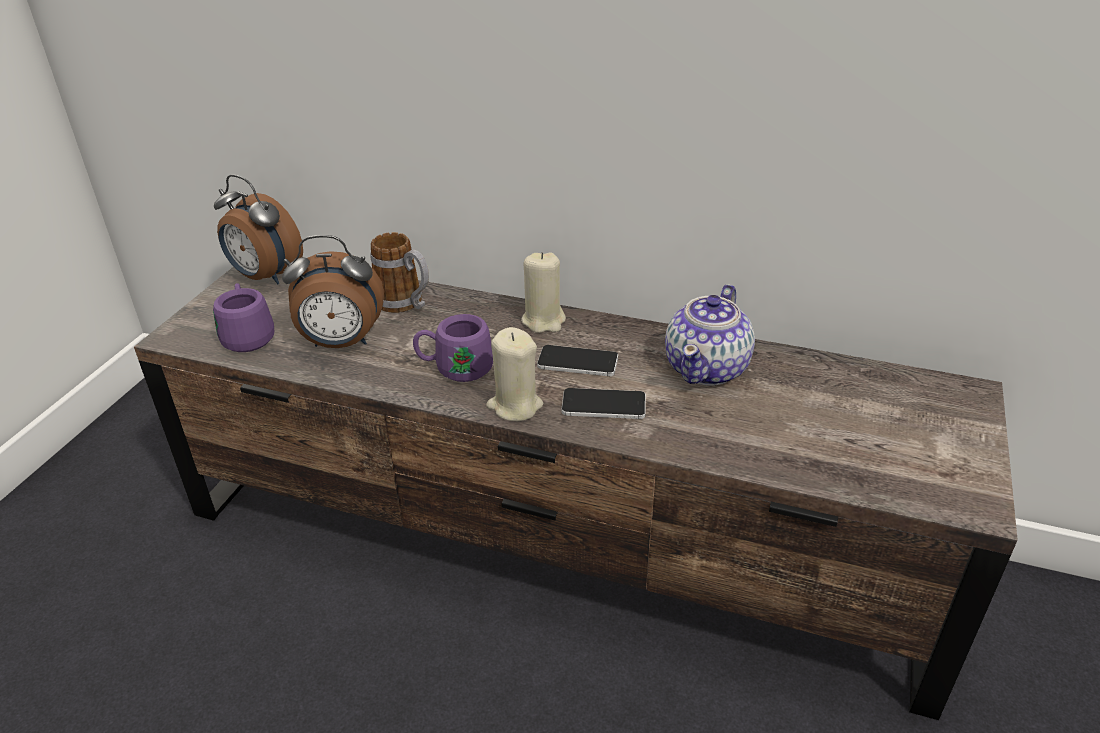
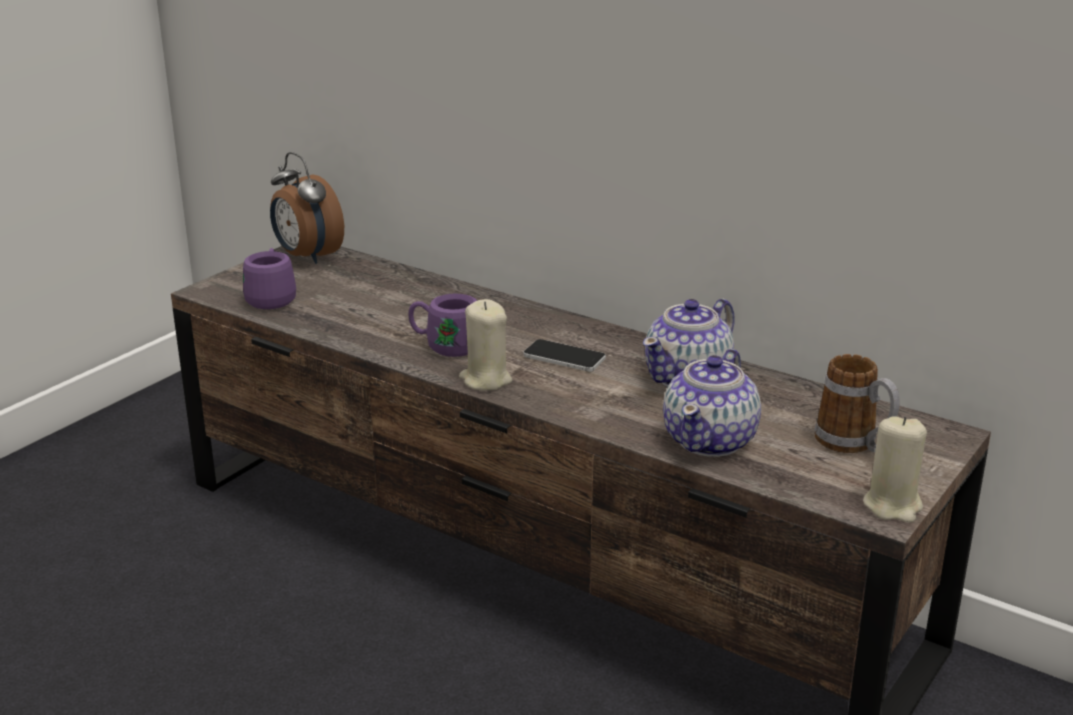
camera: 15 degrees right, 10 degrees down
alarm clock [282,235,384,348] -> none
mug [370,232,429,313] -> mug moved to [814,354,900,453]
beige candle [521,252,566,333] -> beige candle moved to [863,416,927,523]
phone [562,388,646,419] -> none
none -> teapot [663,349,761,457]

